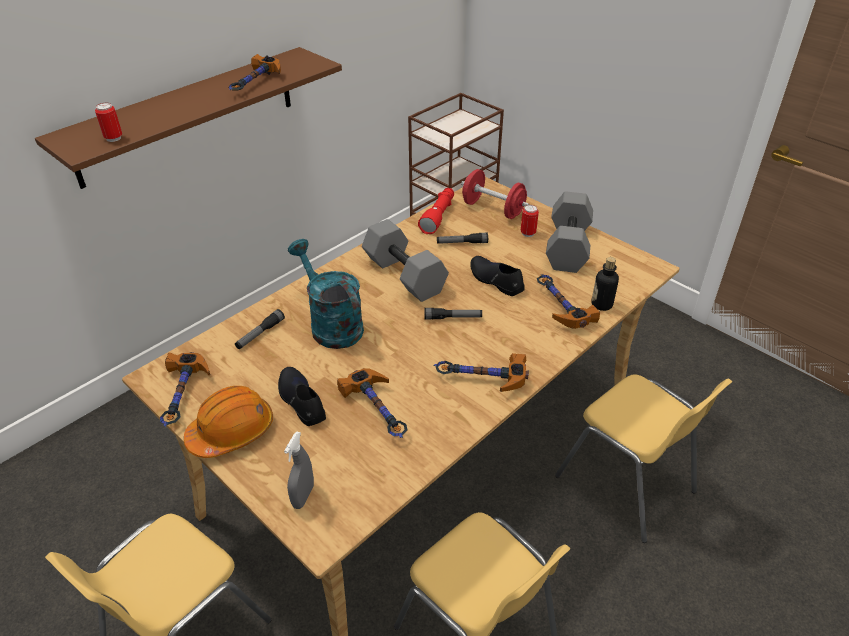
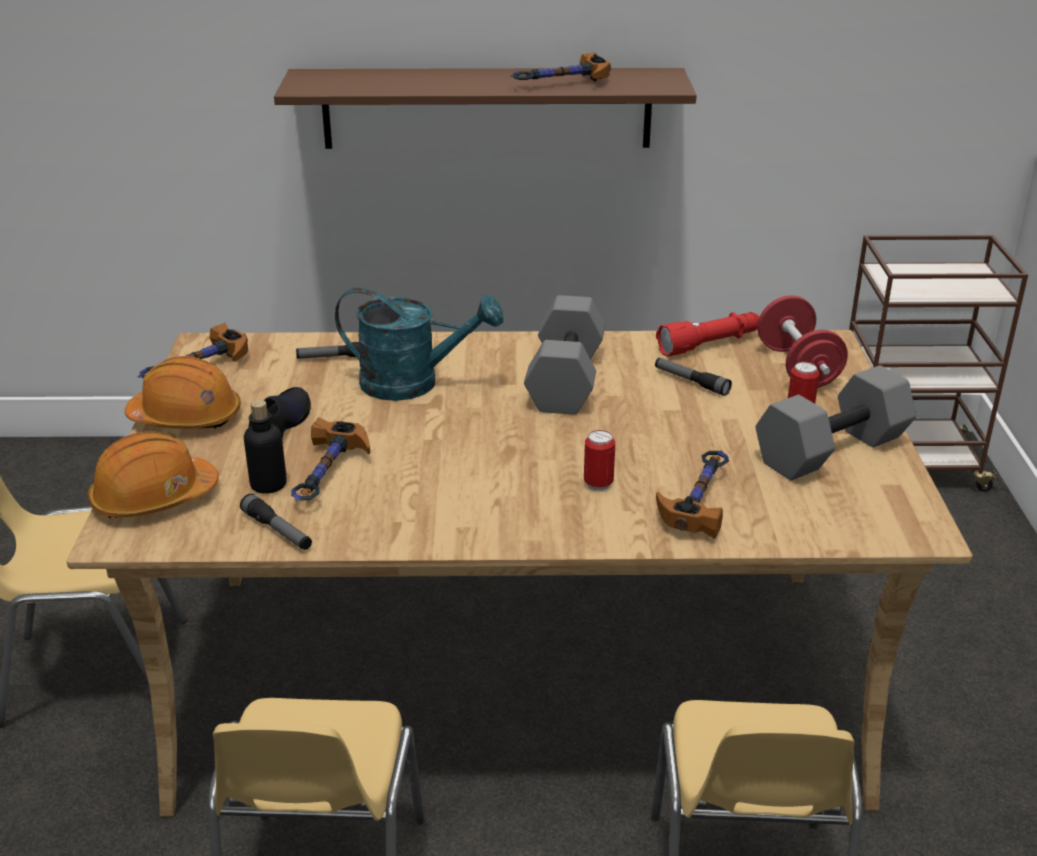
camera: 45 degrees right, 10 degrees down
can [95,103,122,142] -> can moved to [584,430,615,491]
grey spray bottle [284,431,314,509] -> orange hard hat [88,431,219,519]
turquoise watering can [288,239,364,349] -> turquoise watering can turned 90 degrees clockwise [335,288,503,401]
flashlight [424,308,482,320] -> flashlight moved to [240,493,312,550]
hammer [433,353,529,392] -> none
black shoe [470,256,525,296] -> none
bottle [591,257,619,311] -> bottle moved to [244,400,287,494]

